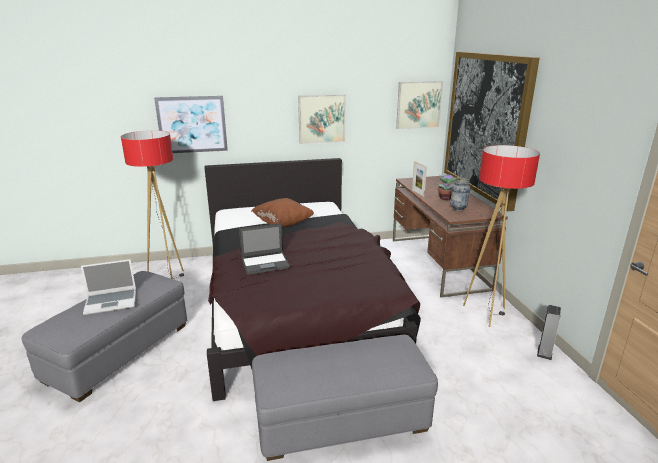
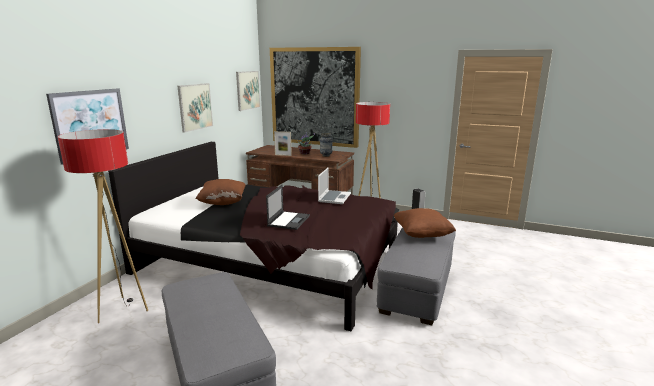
camera: 55 degrees left, 5 degrees down
laptop [81,259,136,315] -> laptop moved to [318,168,351,204]
none -> brown pillow [394,208,456,238]

